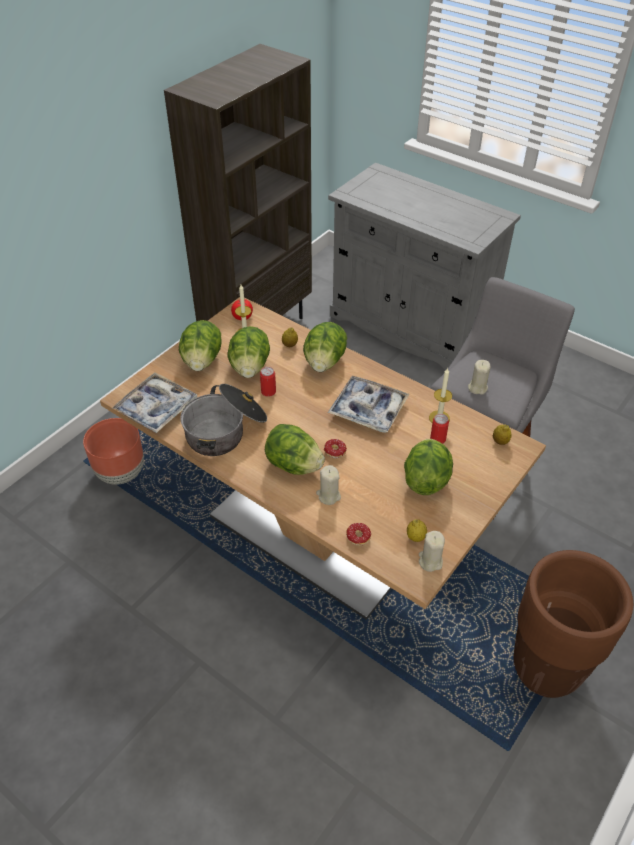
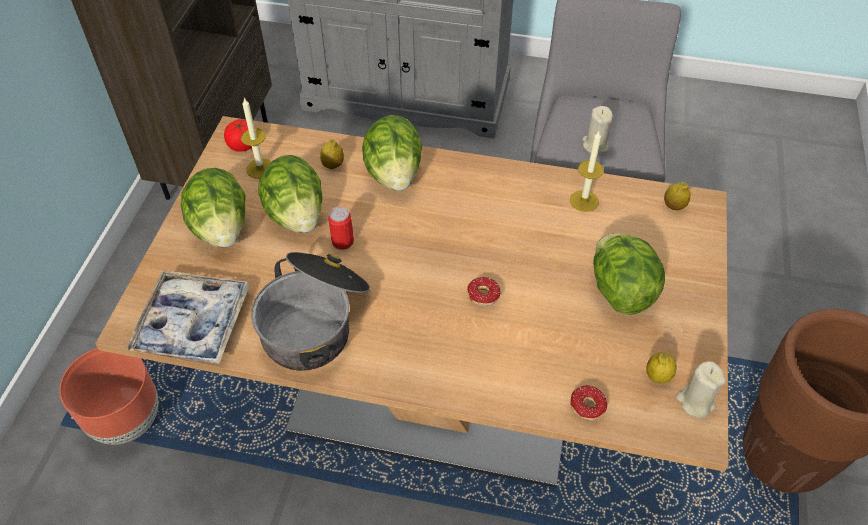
camera: 25 degrees left, 5 degrees up
lettuce [265,424,325,475] -> none
beige candle [316,465,341,505] -> none
tray [328,376,410,433] -> none
can [430,414,449,444] -> none

